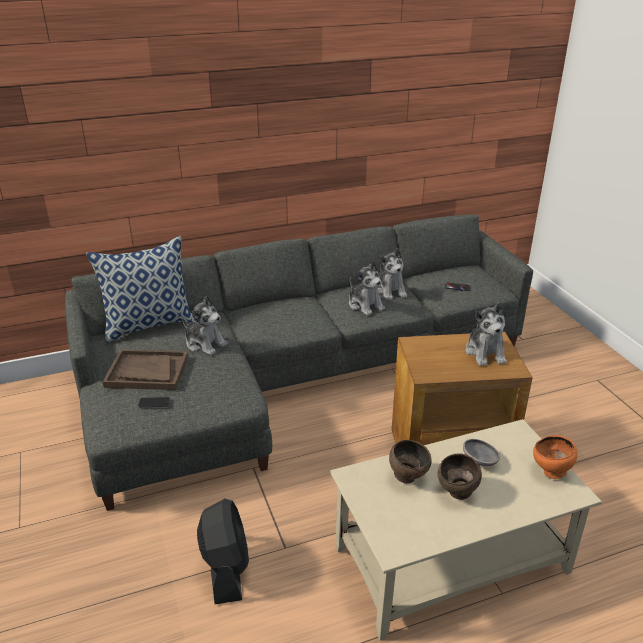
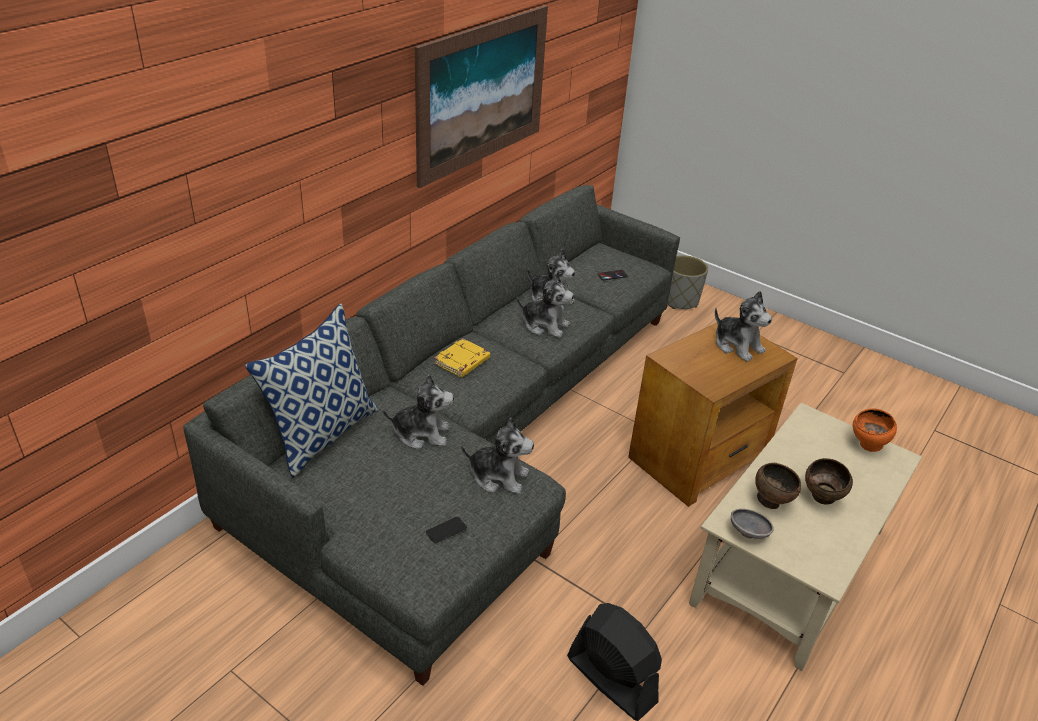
camera: 35 degrees left, 5 degrees up
brown tray [103,349,189,390] -> none
grey bowl [463,439,500,466] -> grey bowl moved to [731,509,774,539]
none -> picture [415,5,548,188]
none -> yellow book [434,338,490,377]
none -> plush toy [461,417,534,494]
none -> grey planter [668,255,708,309]

